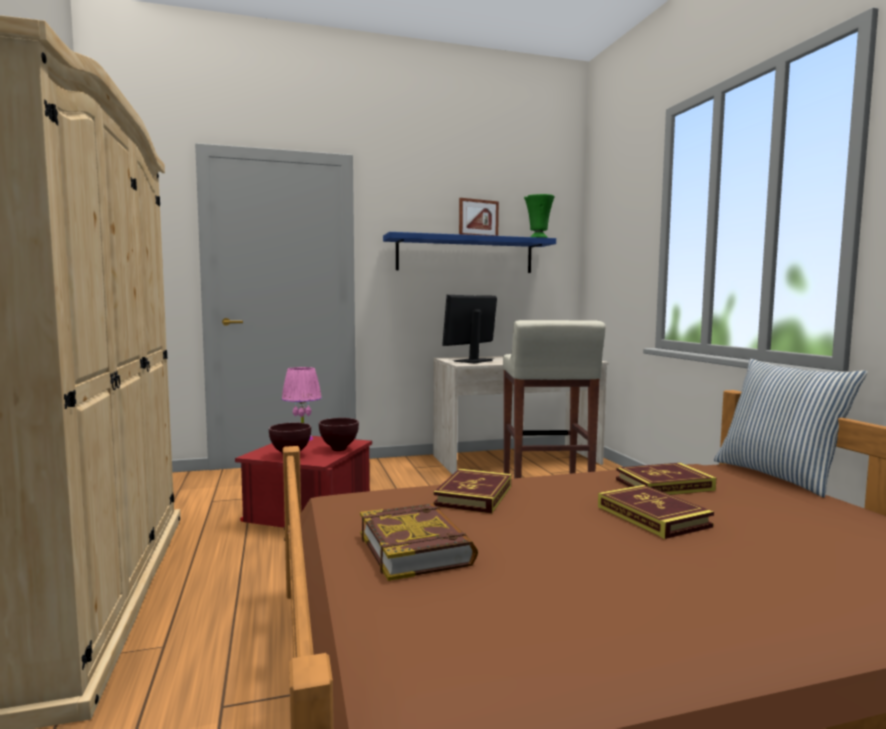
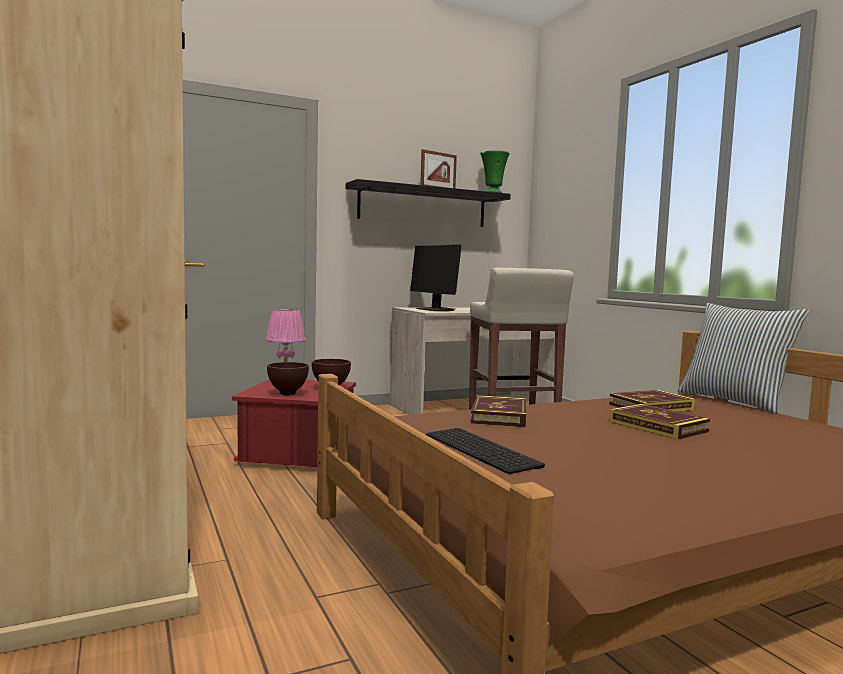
camera: 10 degrees left, 0 degrees up
book [360,503,478,581] -> keyboard [426,428,545,474]
blue shelf [383,232,556,273] -> black shelf [346,179,511,227]
monitor [442,295,497,363] -> monitor turned 60 degrees counterclockwise [410,244,461,311]

